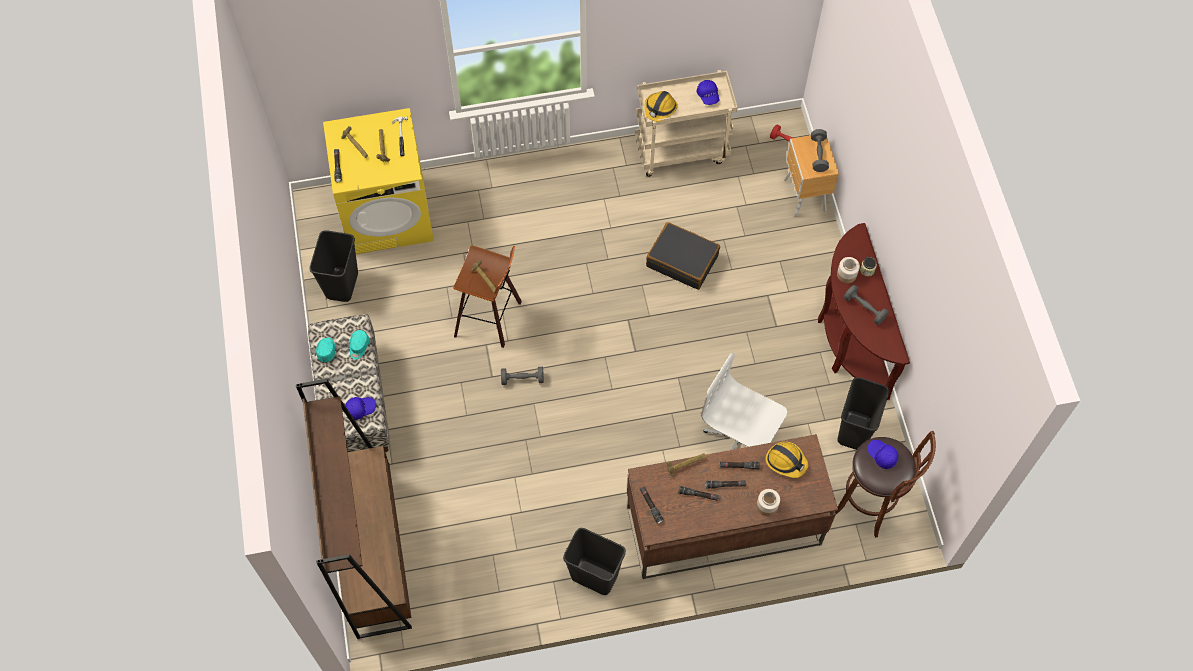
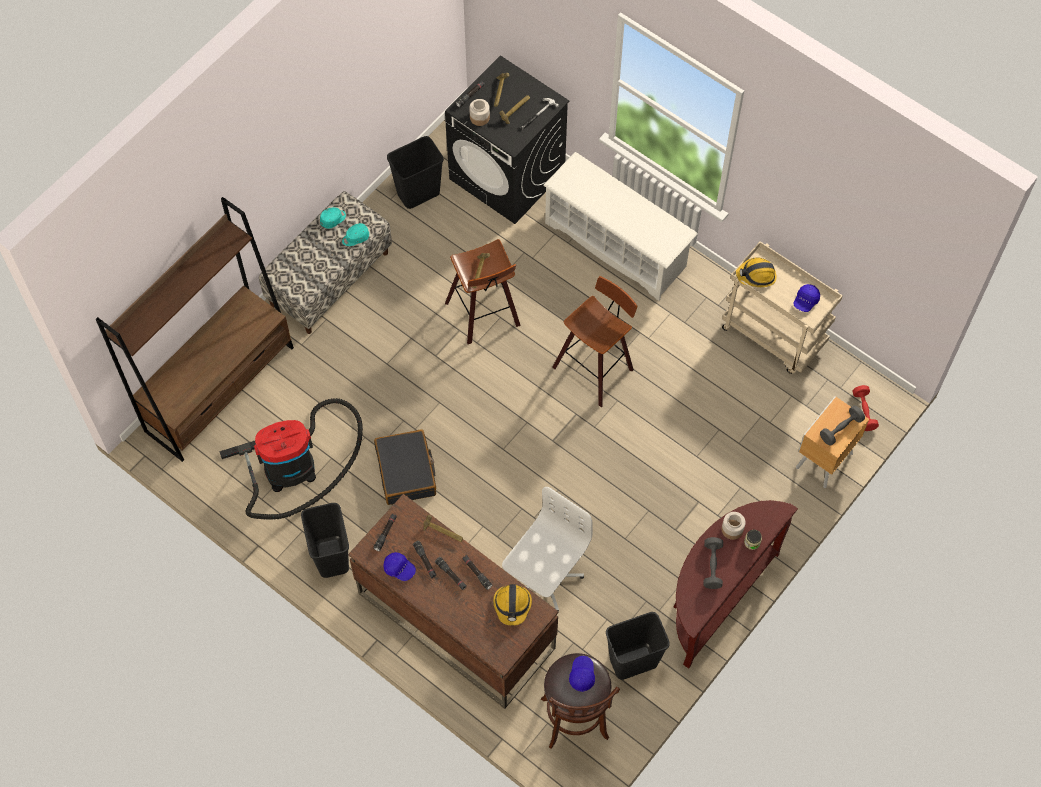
camera: 50 degrees right, 0 degrees up
yellow washing machine [323,108,434,254] -> black washing machine [445,55,569,224]
blue cap [346,397,376,420] -> blue cap moved to [383,552,416,581]
grey dumbbell [501,367,544,385] -> none
black suitcase [646,222,720,290] -> black suitcase moved to [374,429,436,505]
white office chair [701,353,787,450] -> white office chair turned 45 degrees clockwise [502,487,592,611]
jar [757,489,780,516] -> jar moved to [469,99,490,126]
none -> vacuum cleaner [219,398,363,520]
none -> white shoe rack [543,152,698,301]
none -> stool [552,276,637,407]

